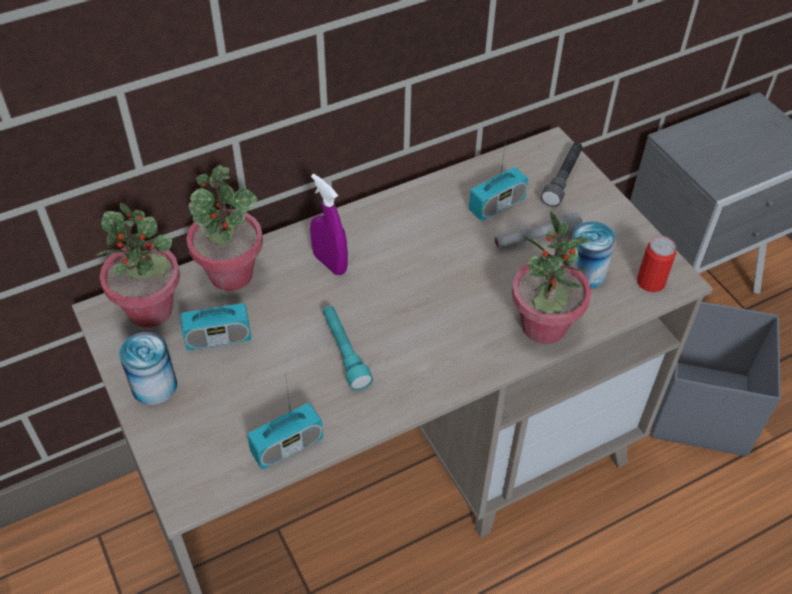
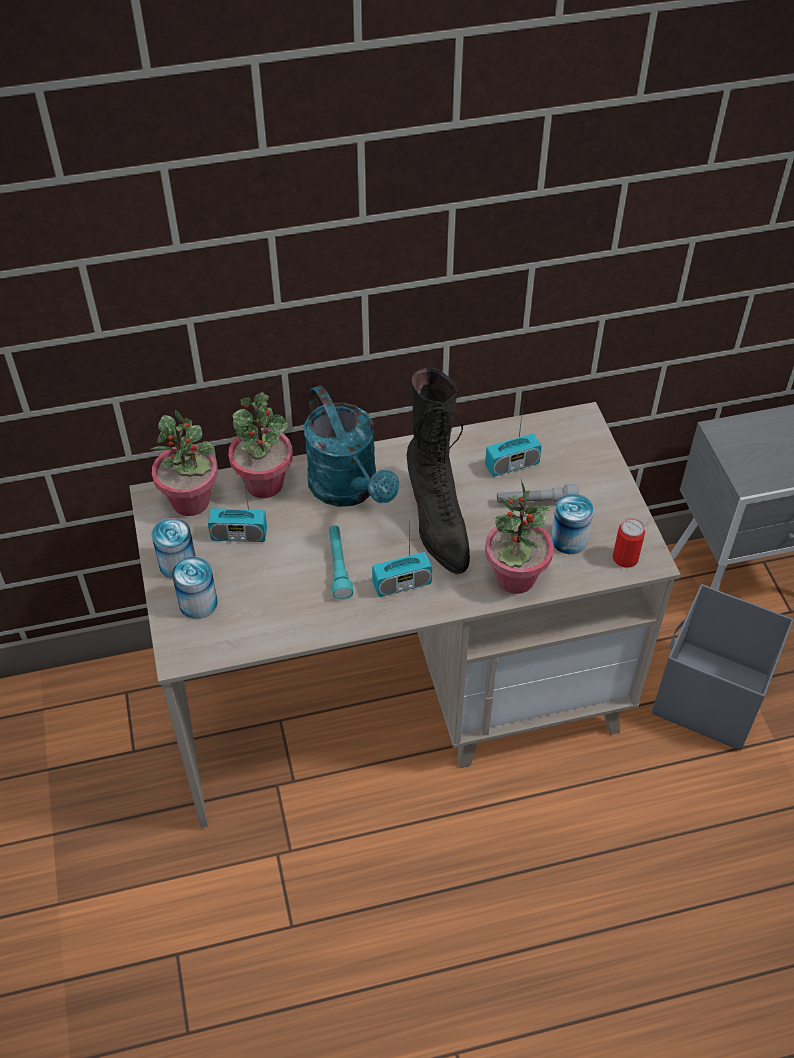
camera: 15 degrees right, 0 degrees up
radio [247,373,323,470] -> radio moved to [372,528,432,597]
purple spray bottle [310,174,348,275] -> turquoise watering can [304,385,399,507]
grey flashlight [541,143,583,207] -> none
none -> can [172,557,218,619]
none -> black boot [407,368,470,574]

